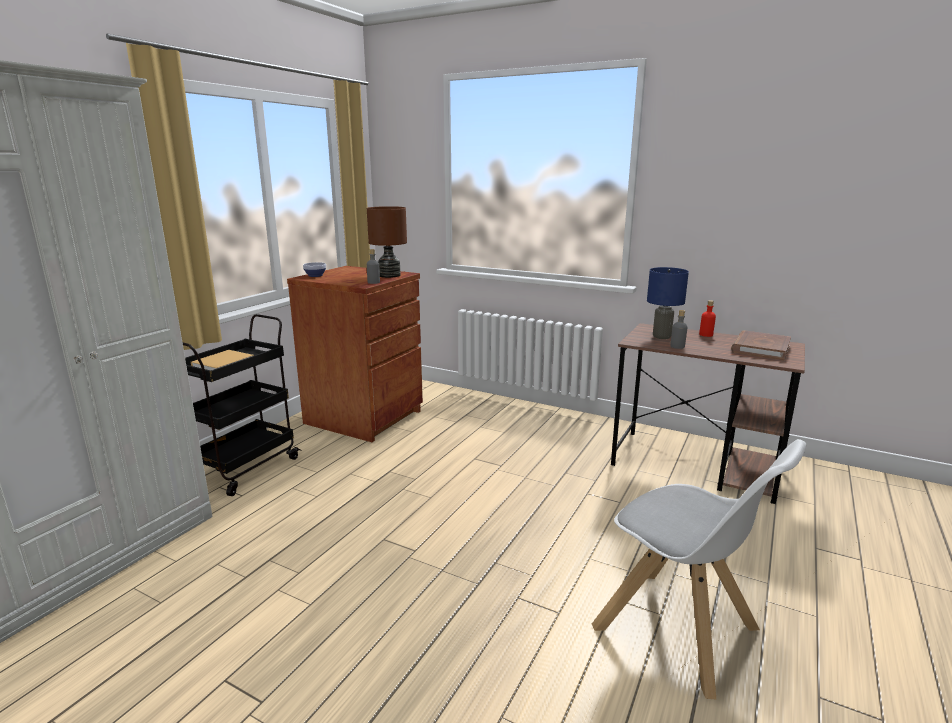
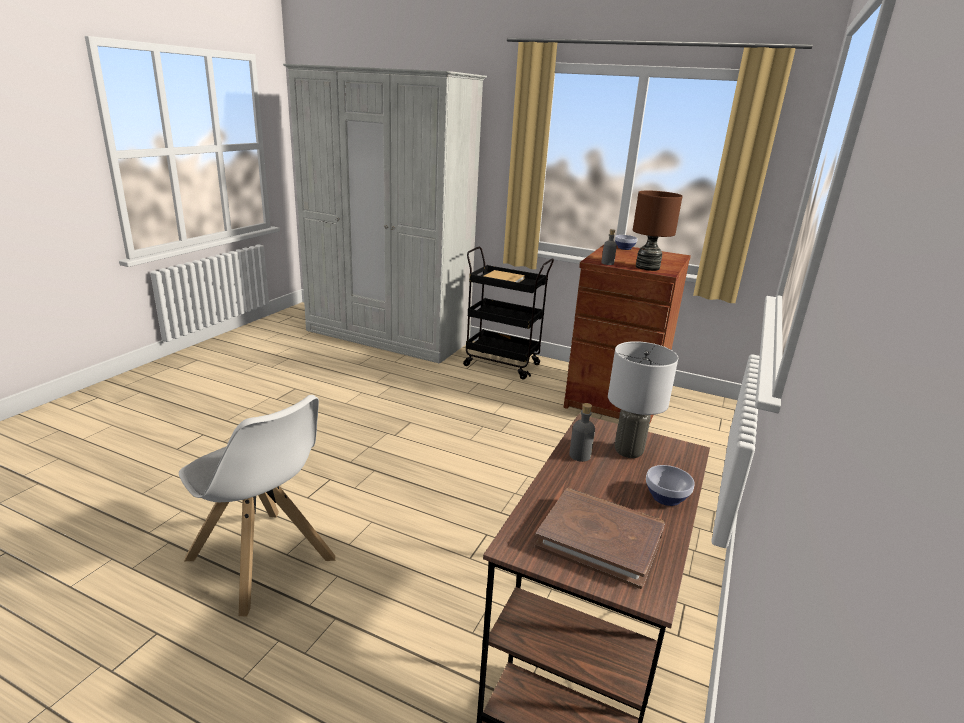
camera: 85 degrees right, 5 degrees up
chair [592,439,807,699] -> chair turned 90 degrees counterclockwise [179,395,335,617]
blue table lamp [647,267,689,339] -> white table lamp [608,341,678,458]
red bottle [699,300,716,337] -> bowl [646,465,695,506]

